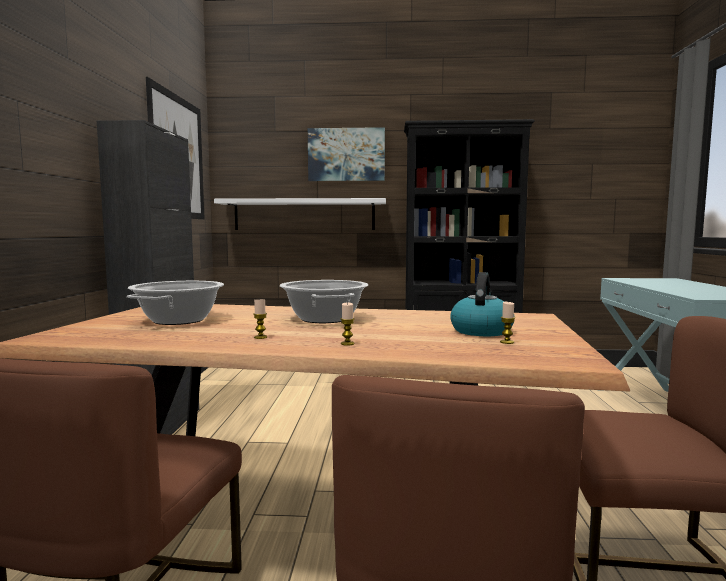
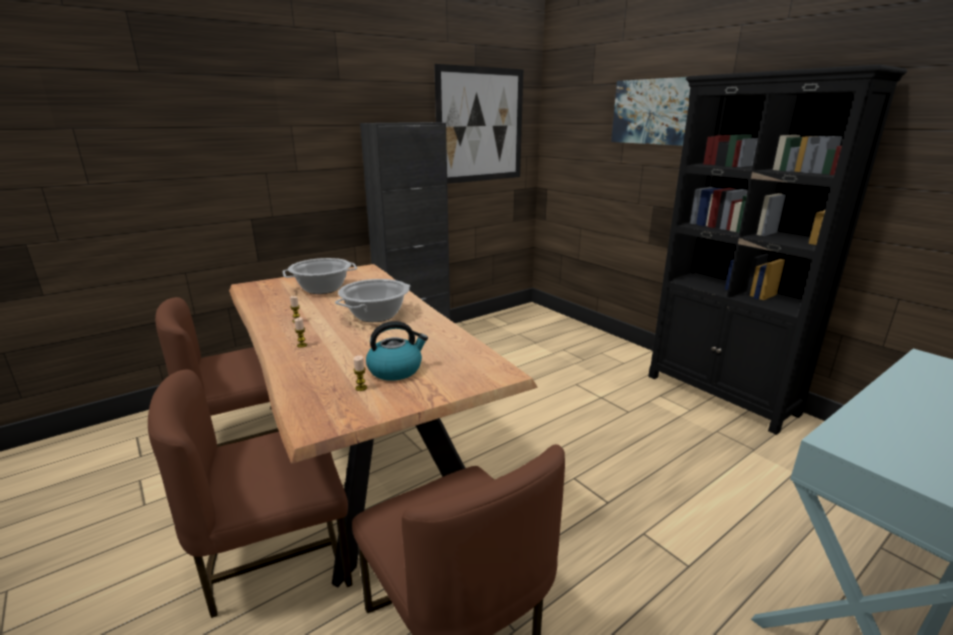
camera: 50 degrees right, 15 degrees up
white shelf [214,198,386,230] -> none

